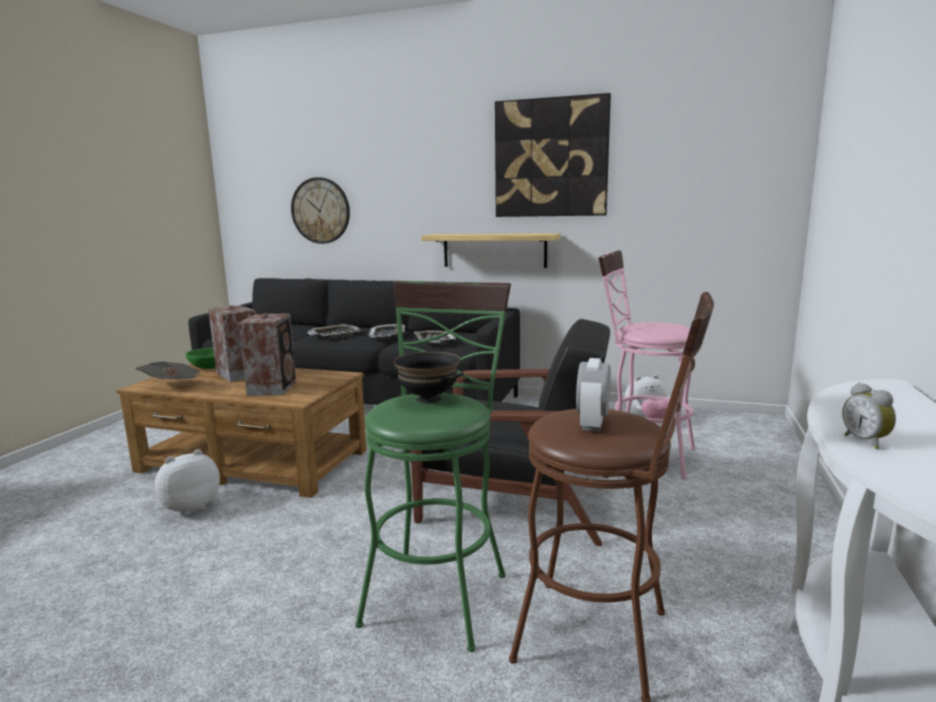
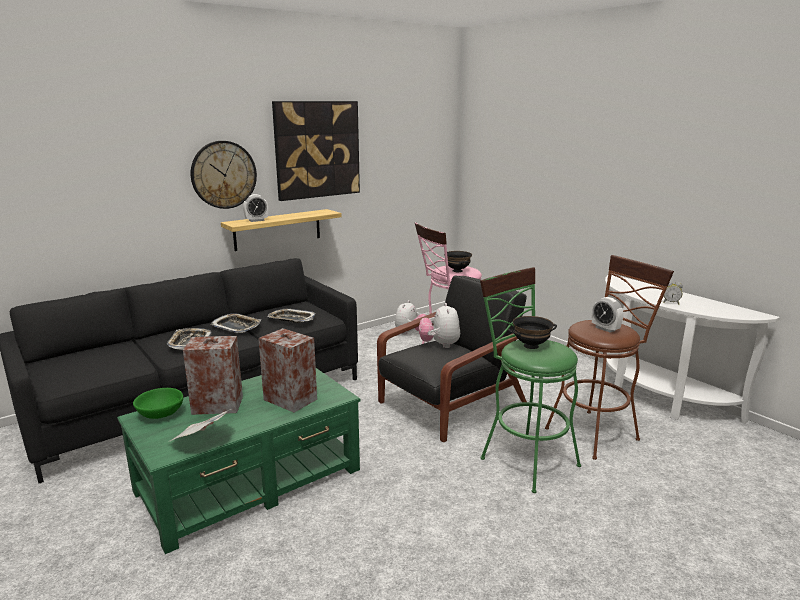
camera: 55 degrees left, 5 degrees up
brown coffee table [116,364,367,498] -> green coffee table [117,368,361,554]
plush toy [155,449,220,516] -> plush toy moved to [419,303,460,348]
wall clock [291,177,350,244] -> wall clock moved to [191,141,257,209]
none -> alarm clock [243,194,268,222]
none -> black bowl [444,251,472,272]

